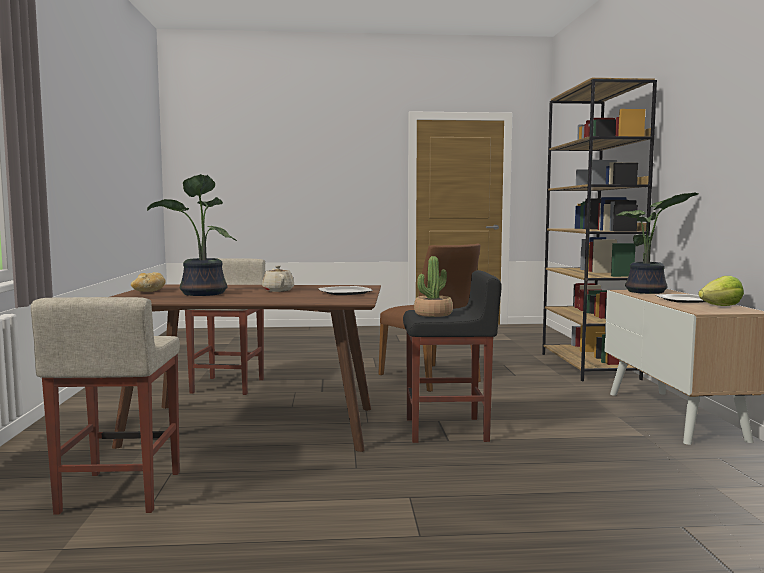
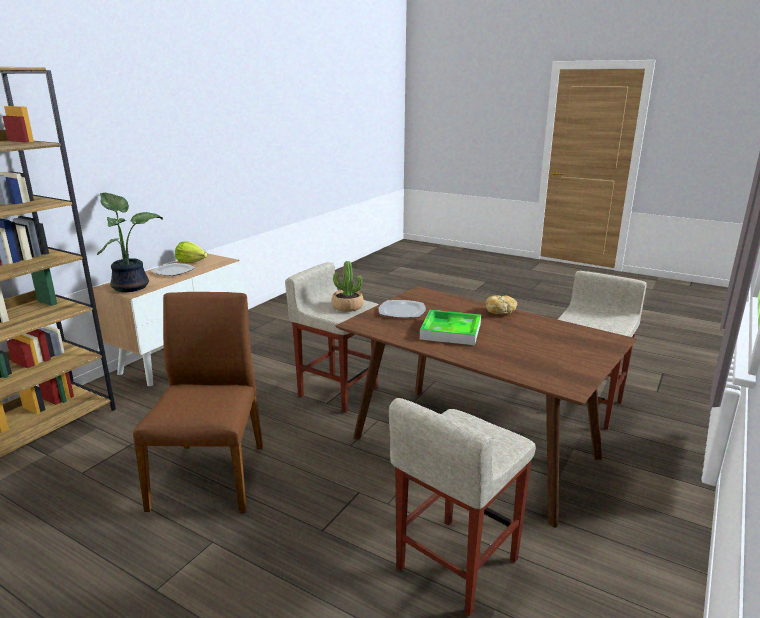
camera: 145 degrees left, 15 degrees up
bread [131,272,166,292] -> bread moved to [486,295,517,314]
potted plant [147,174,237,296] -> none
beige teapot [262,265,294,292] -> tray [420,310,481,345]
black stool [403,270,502,443] -> beige stool [285,262,379,413]

